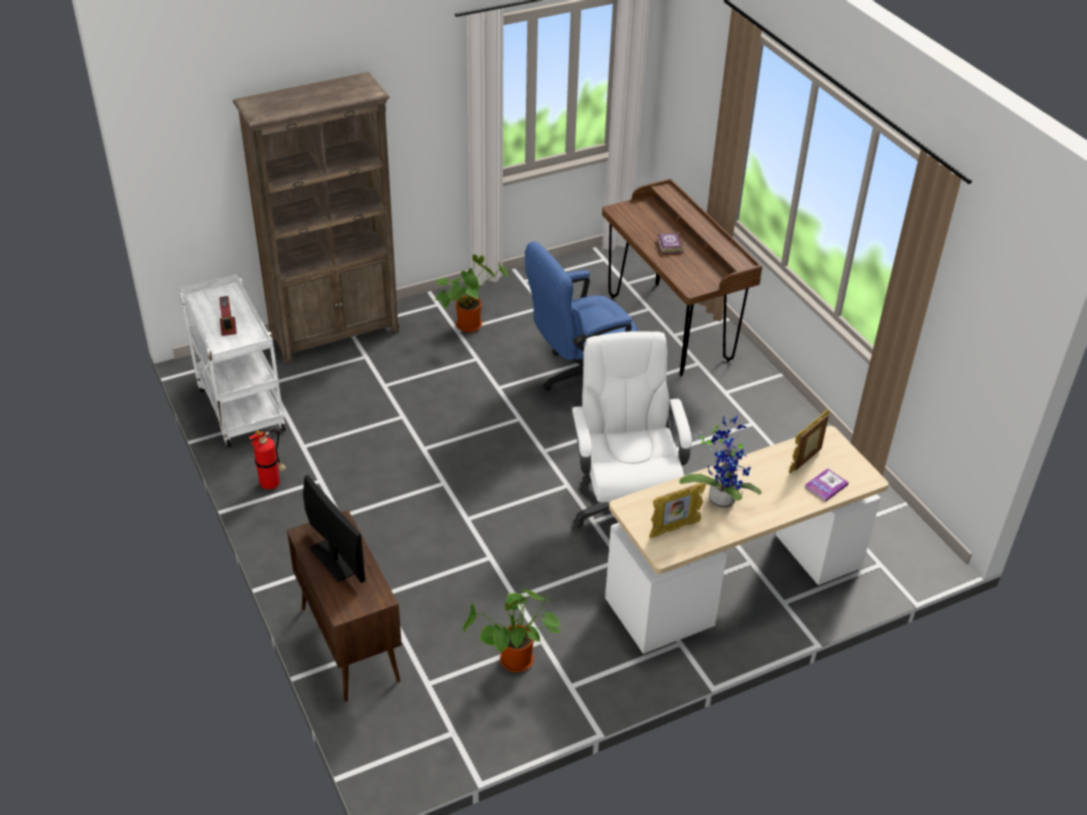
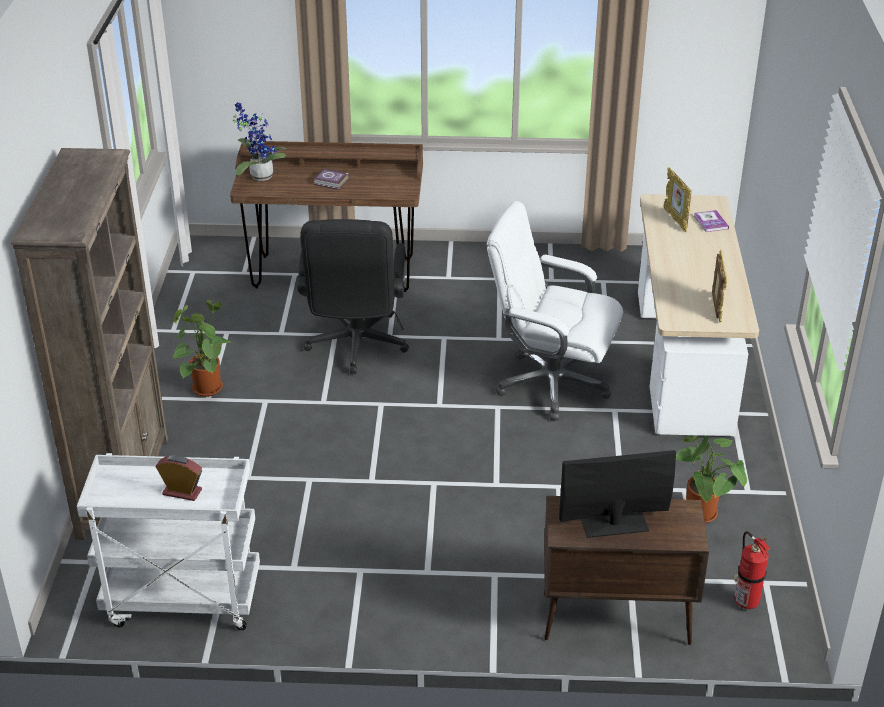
camera: 60 degrees left, 5 degrees down
fire extinguisher [249,429,286,489] -> fire extinguisher moved to [734,531,770,609]
blue office chair [525,241,638,391] -> black office chair [297,219,409,374]
potted plant [679,415,761,508] -> potted plant moved to [233,102,287,181]

